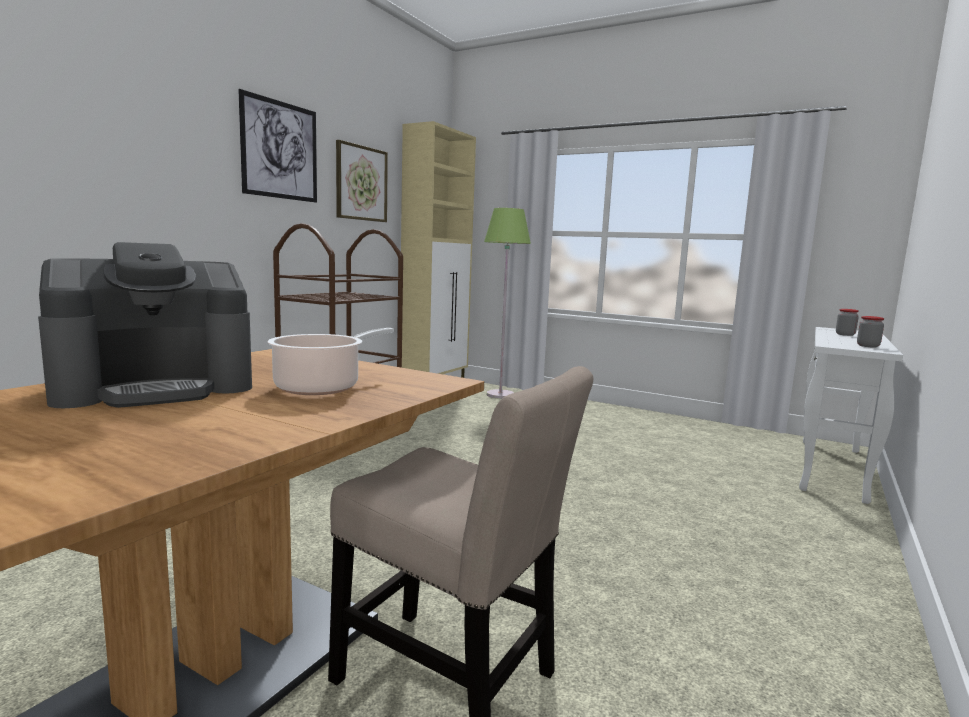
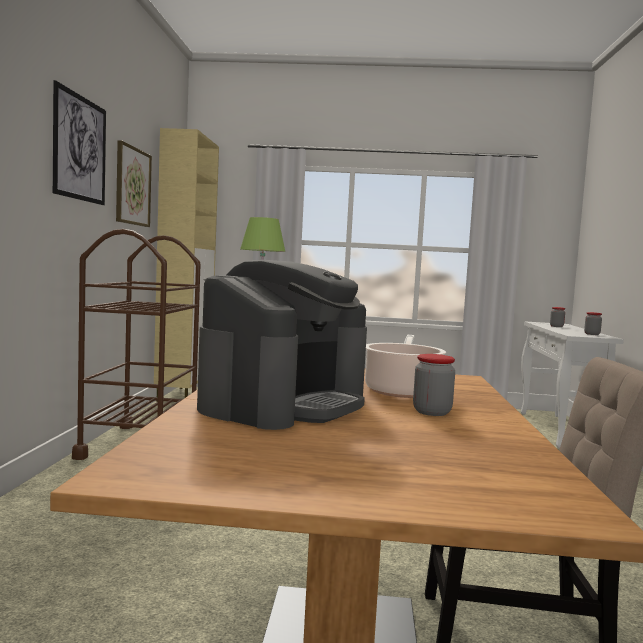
camera: 25 degrees left, 5 degrees down
none -> jar [413,354,455,416]

